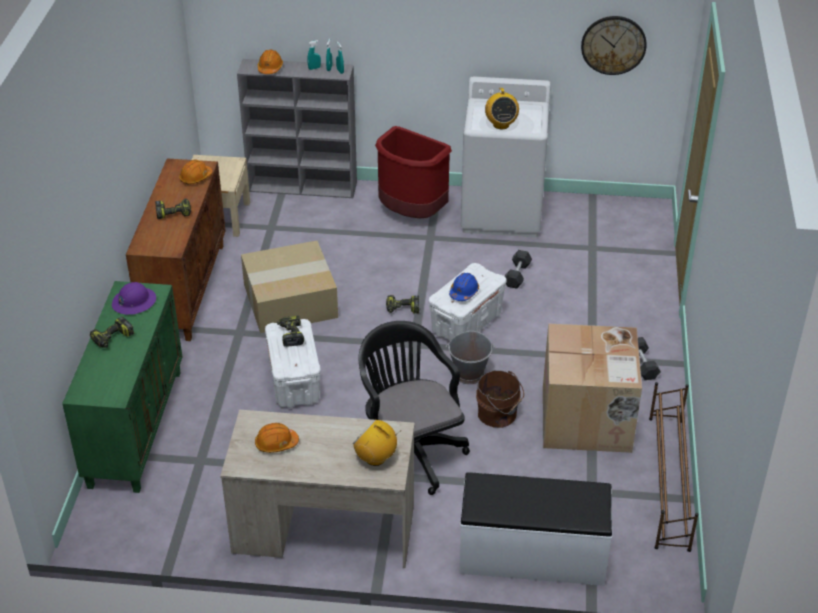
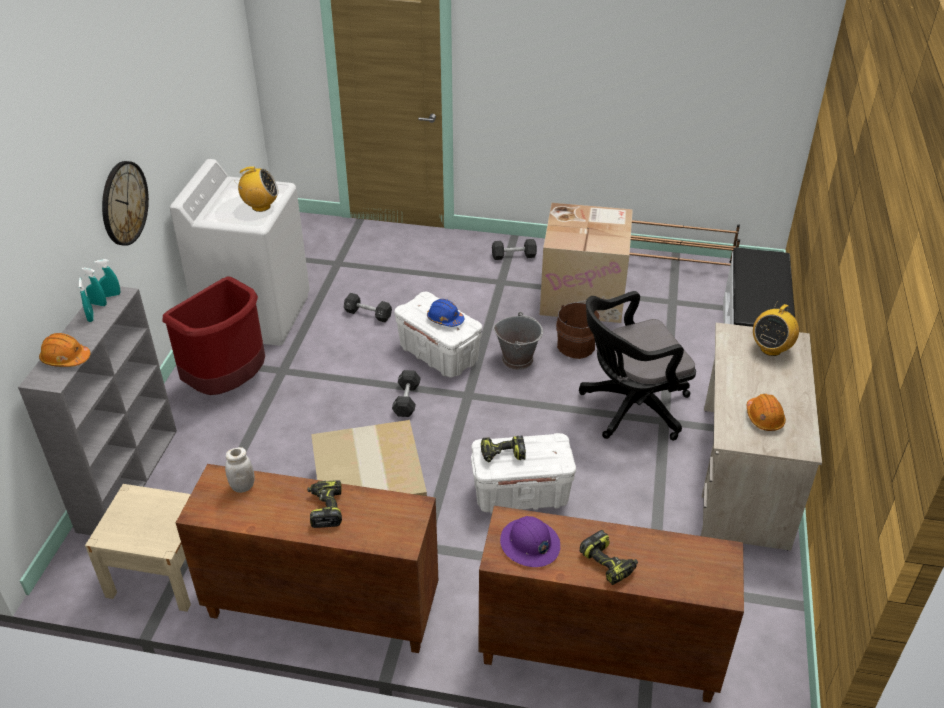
camera: 85 degrees left, 0 degrees up
green cabinet [62,281,183,493] -> brown cabinet [478,506,744,703]
orange hard hat [179,160,213,185] -> white jar [225,447,255,493]
power drill [386,295,419,313] -> black dumbbell [392,370,421,417]
wall clock [581,16,646,75] -> wall clock moved to [102,161,149,246]

